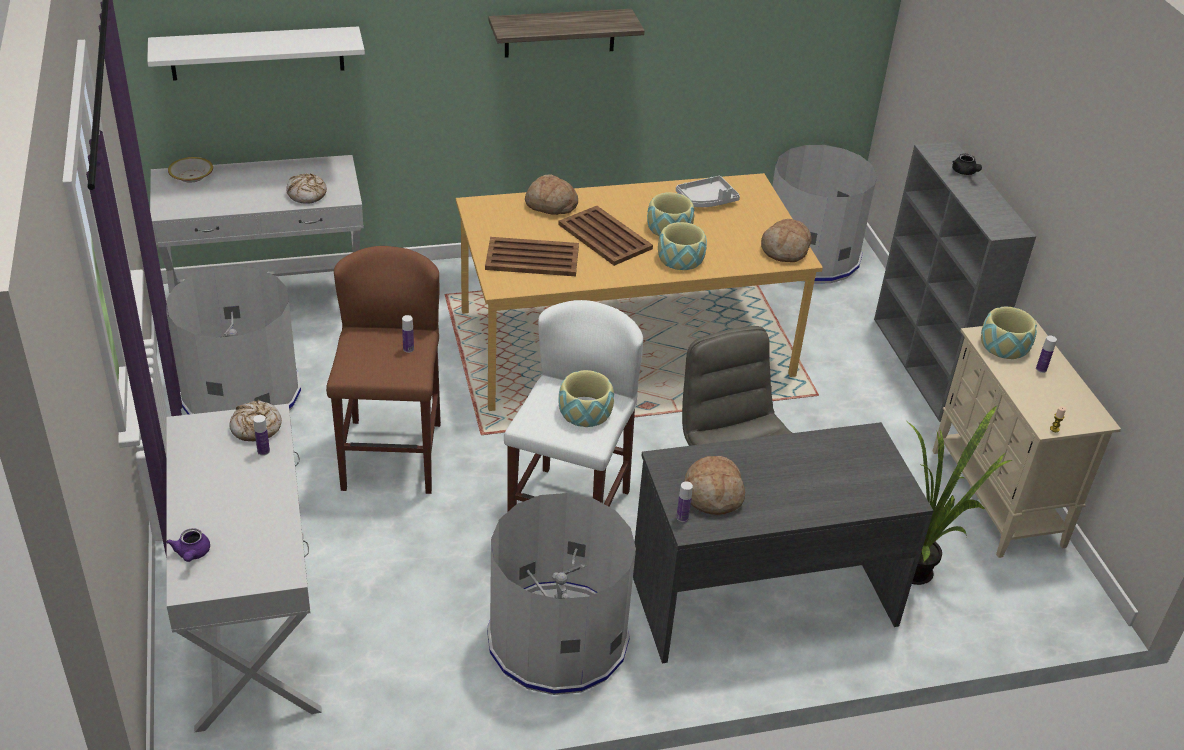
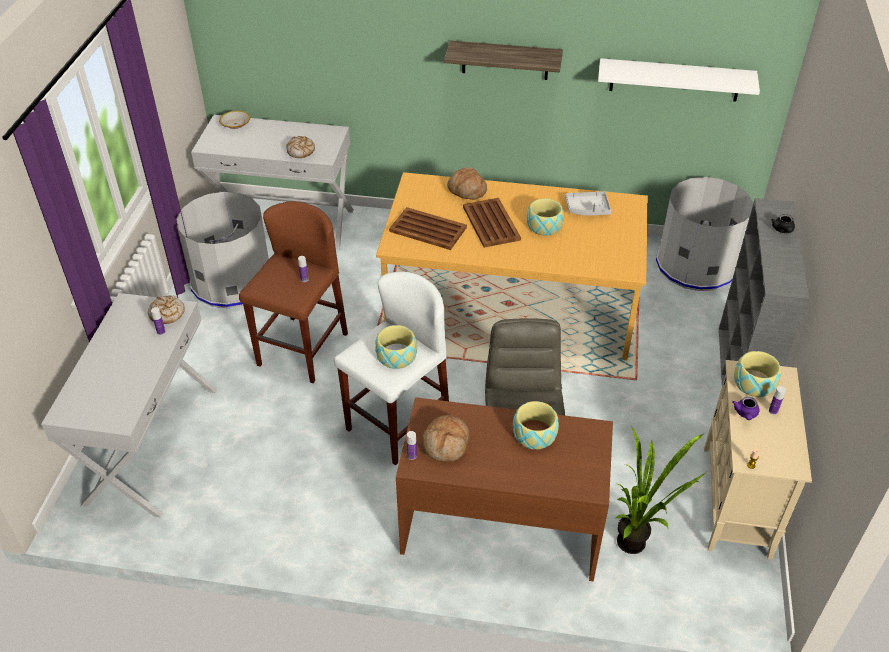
camera: 25 degrees right, 5 degrees up
white shelf [147,26,365,81] -> white shelf moved to [598,58,760,102]
purple teapot [166,528,210,562] -> purple teapot moved to [732,397,759,420]
grey trash can [487,493,636,695] -> none
grey desk [633,422,934,664] -> brown desk [396,397,613,581]
bowl [658,222,707,270] -> bowl moved to [513,401,559,449]
bread [761,219,812,262] -> none

